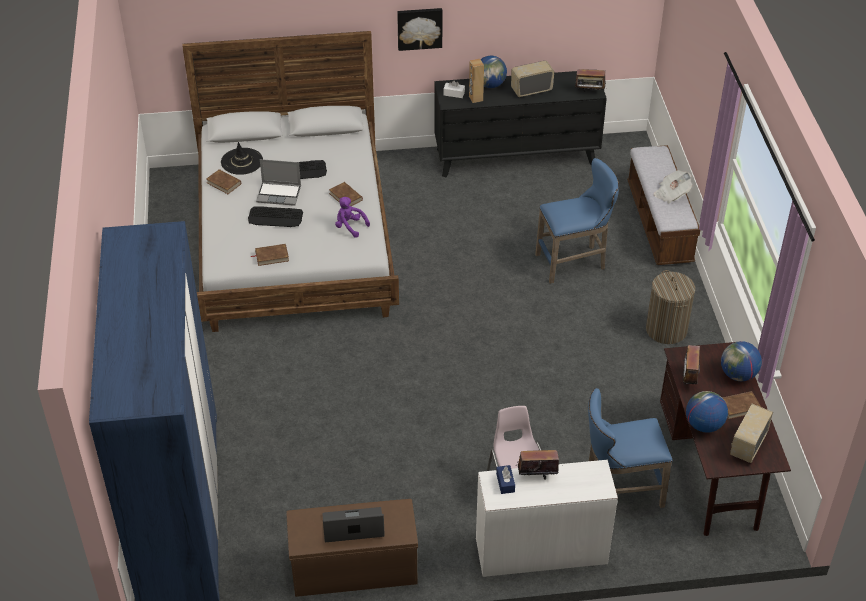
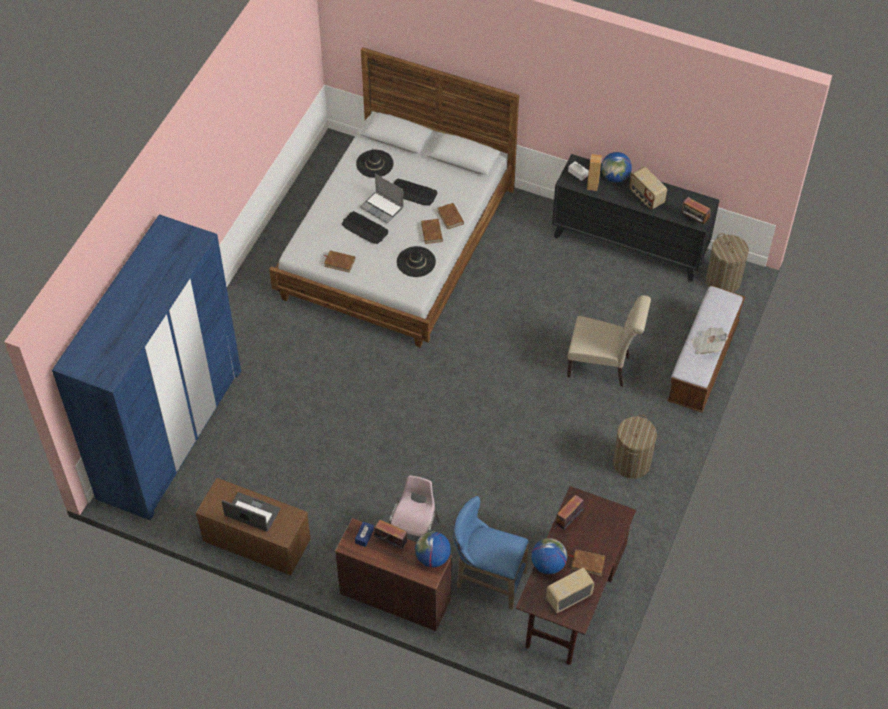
camera: 30 degrees right, 10 degrees up
brown book [206,169,241,194] -> brown book moved to [438,203,464,229]
purple plush toy [335,197,370,238] -> black hat [397,246,436,277]
picture [397,8,443,51] -> none
white desk [476,460,618,577] -> brown desk [335,518,452,631]
radio [511,60,554,97] -> radio turned 135 degrees counterclockwise [629,167,667,210]
blue stool [535,158,619,284] -> beige chair [567,295,651,387]
globe [721,341,762,381] -> globe moved to [415,531,451,568]
none -> laundry basket [706,233,749,292]

